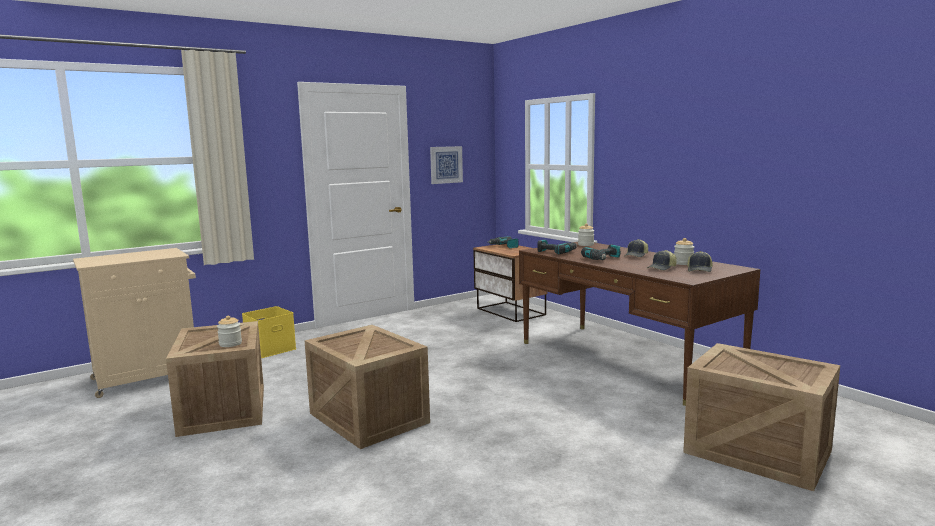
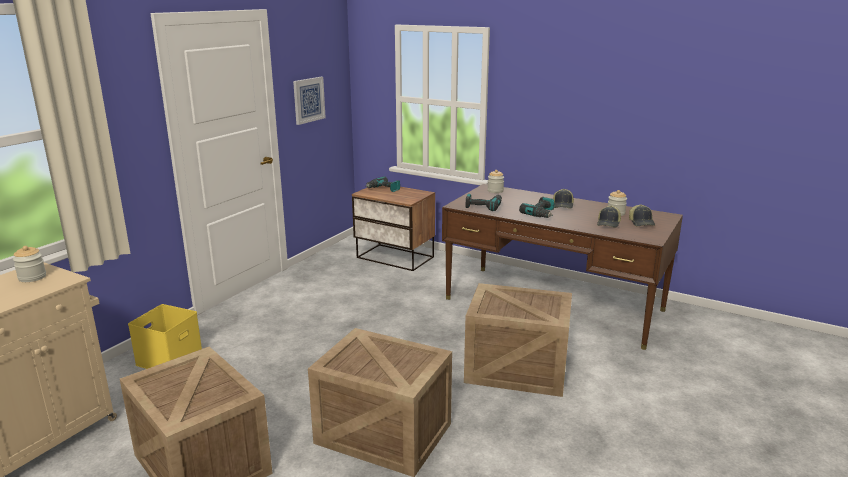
camera: 25 degrees left, 10 degrees up
jar [217,316,242,347] -> jar moved to [13,246,46,282]
crate [683,343,840,491] -> crate moved to [464,283,572,397]

